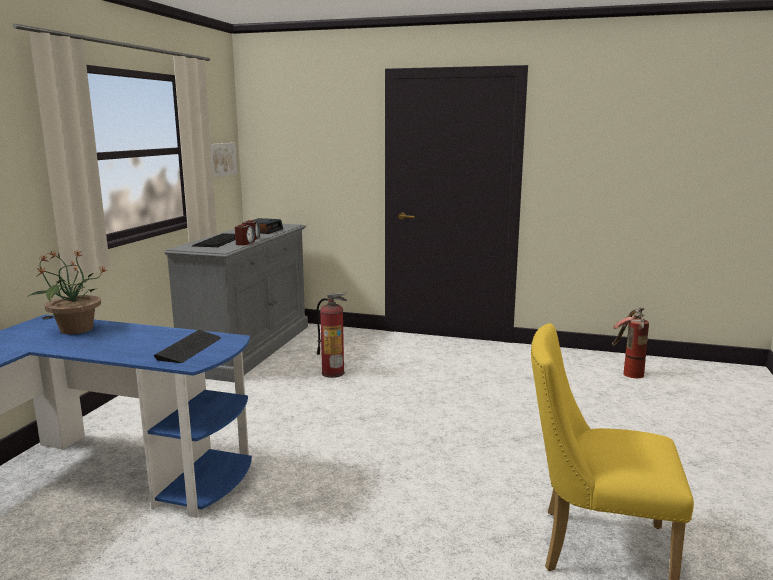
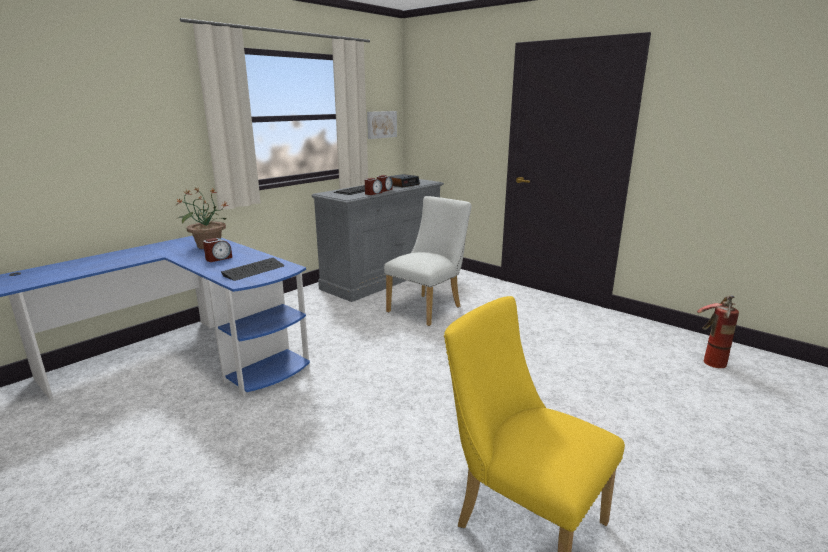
camera: 25 degrees right, 5 degrees up
fire extinguisher [316,293,347,378] -> white chair [384,196,472,326]
none -> alarm clock [203,238,232,262]

